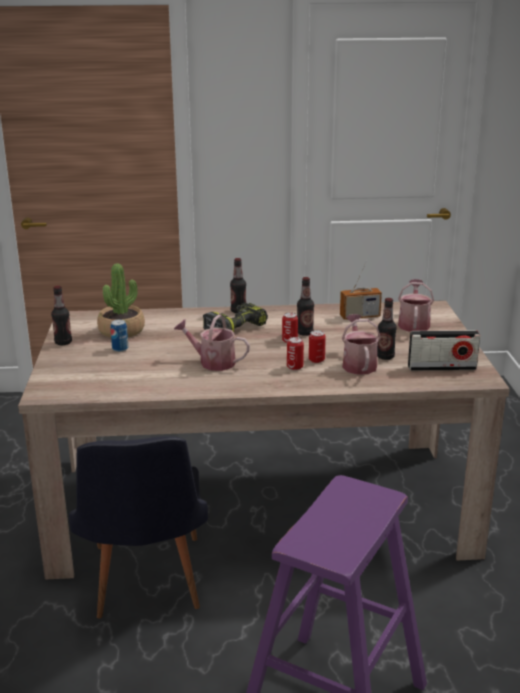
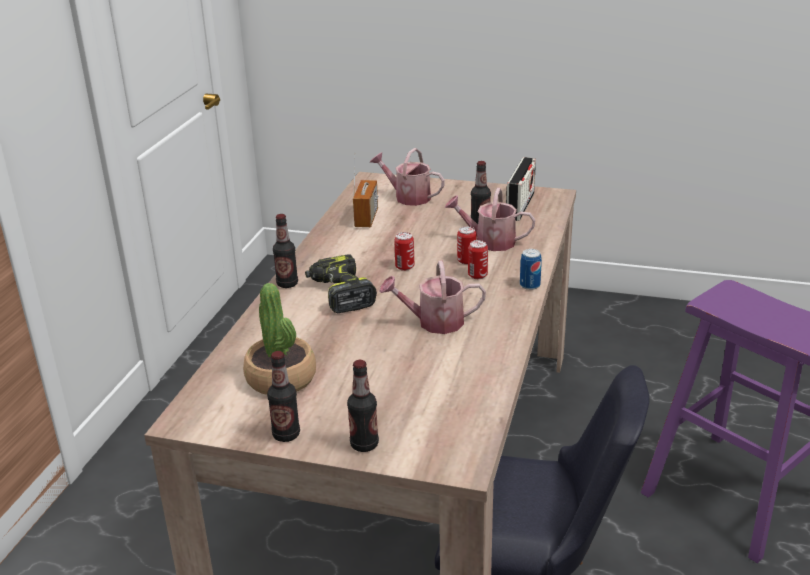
camera: 70 degrees left, 5 degrees up
can [110,320,128,352] -> can moved to [520,249,542,290]
watering can [174,314,250,371] -> watering can turned 45 degrees clockwise [379,261,486,334]
bottle [297,277,314,336] -> bottle moved to [347,360,379,452]

